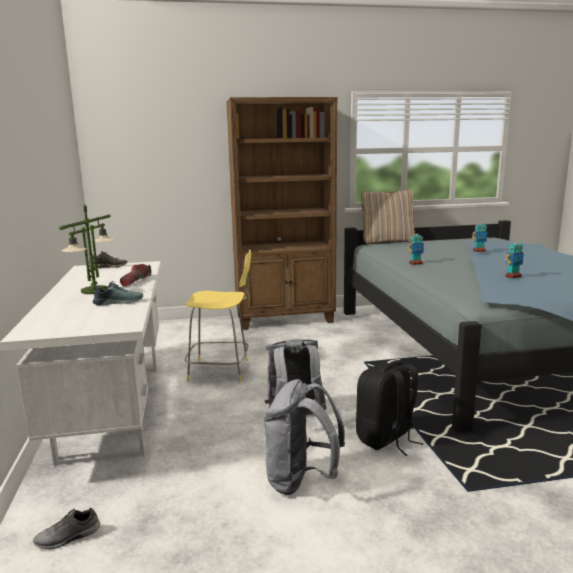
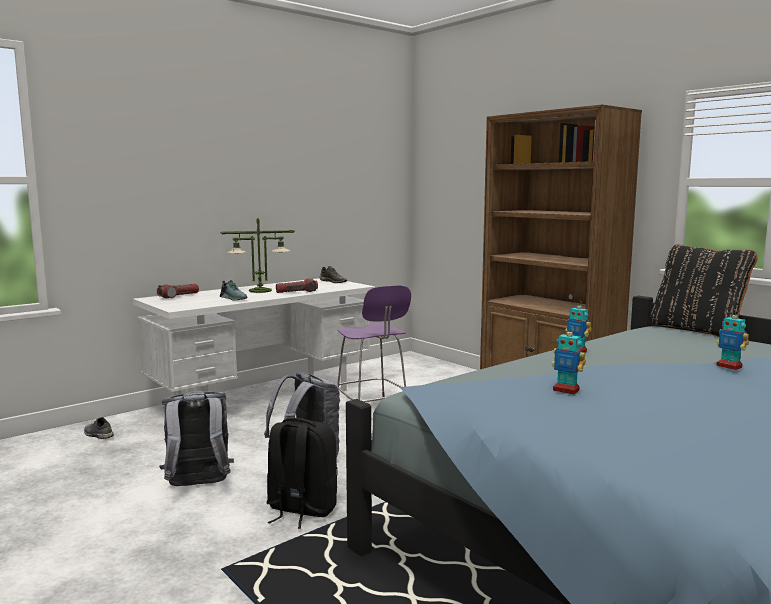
camera: 60 degrees right, 5 degrees down
yellow stool [185,250,251,382] -> purple stool [336,285,411,402]
beige pillow [361,190,415,244] -> black pillow [650,244,757,337]
none -> flashlight [157,284,199,298]

